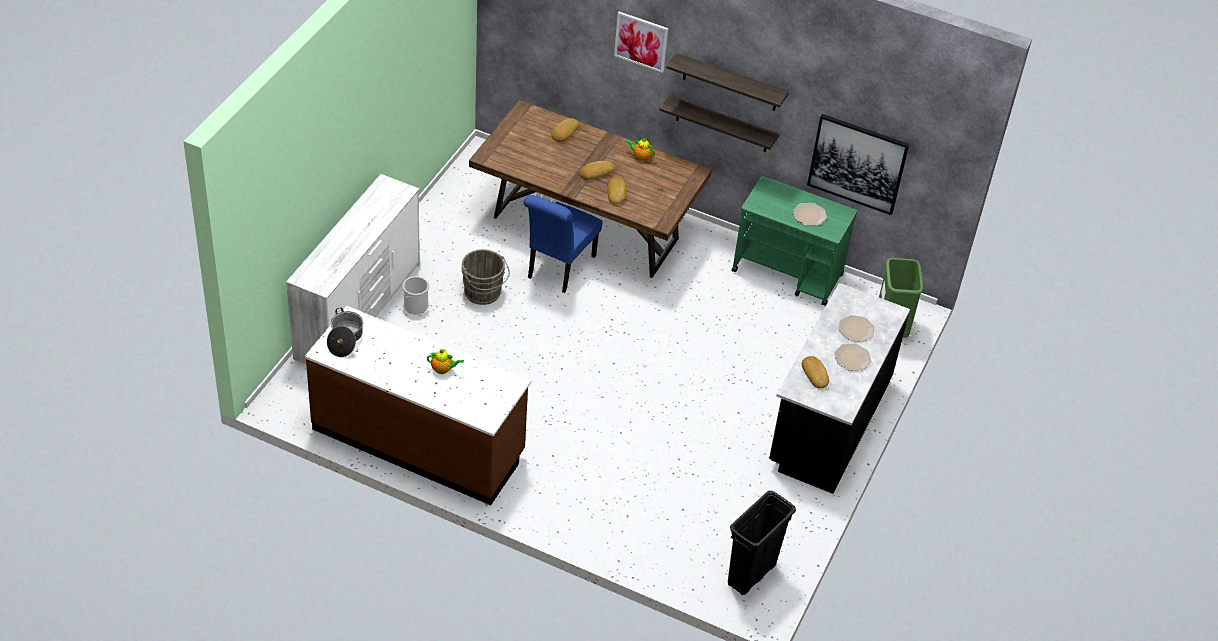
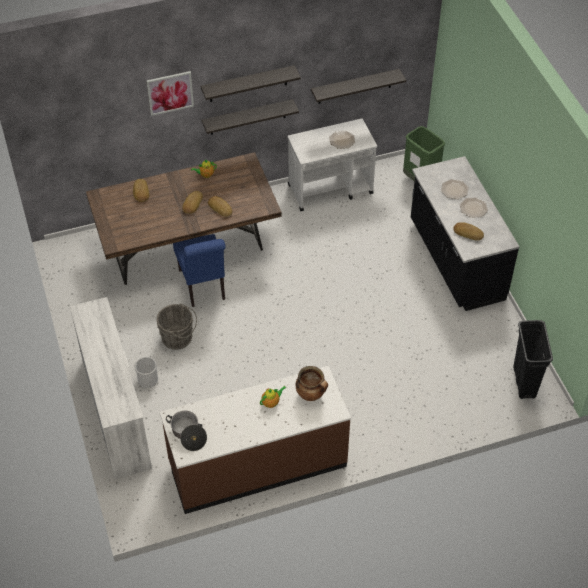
camera: 40 degrees left, 5 degrees up
green cart [732,176,858,306] -> white cart [288,119,377,211]
picture [807,114,909,215] -> shelf [311,69,406,104]
none -> cooking pot [296,366,328,401]

